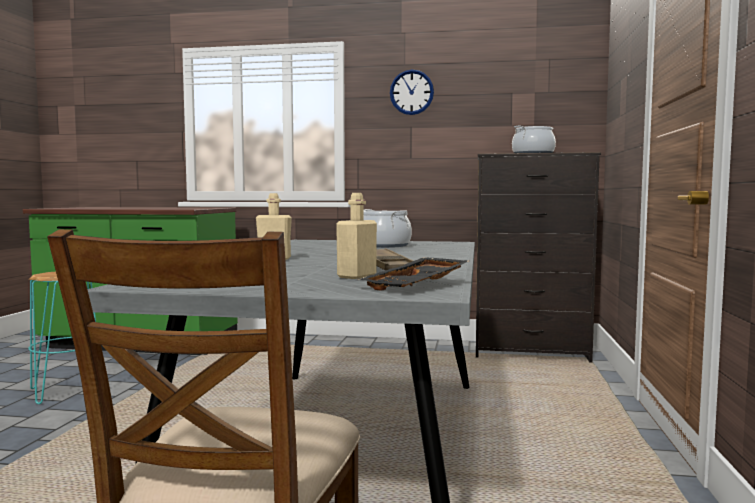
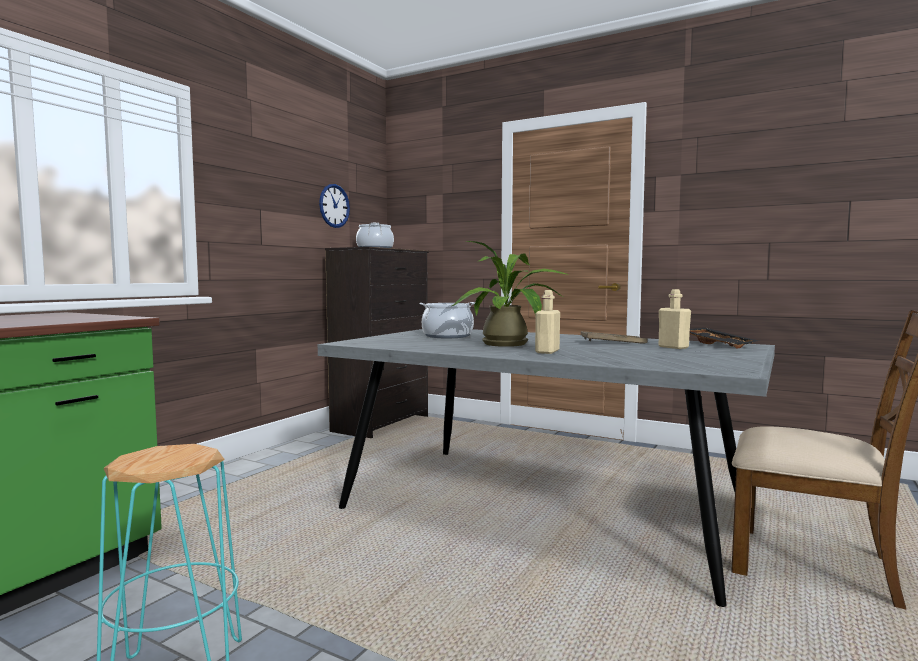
camera: 70 degrees left, 0 degrees up
wall clock [390,70,434,115] -> wall clock moved to [319,184,350,228]
none -> potted plant [452,241,568,347]

